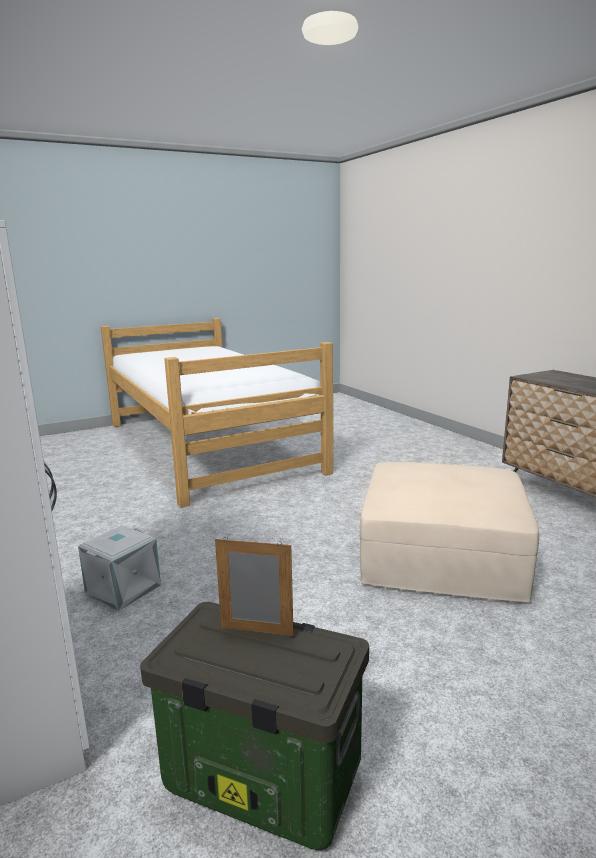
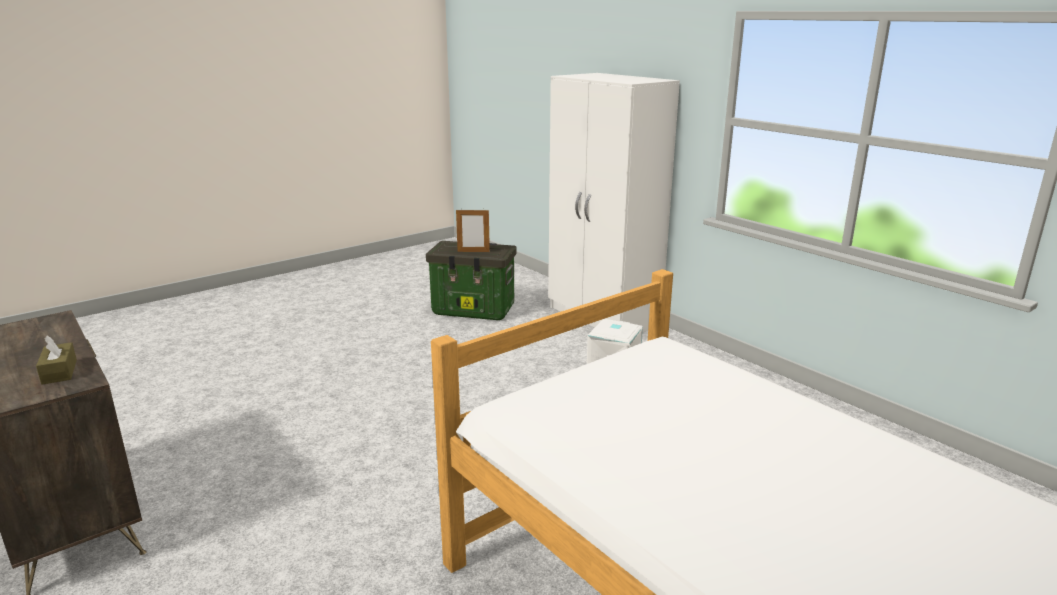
camera: 170 degrees right, 5 degrees up
beige ottoman [360,462,539,603] -> none
none -> brown tissue box [36,335,77,385]

